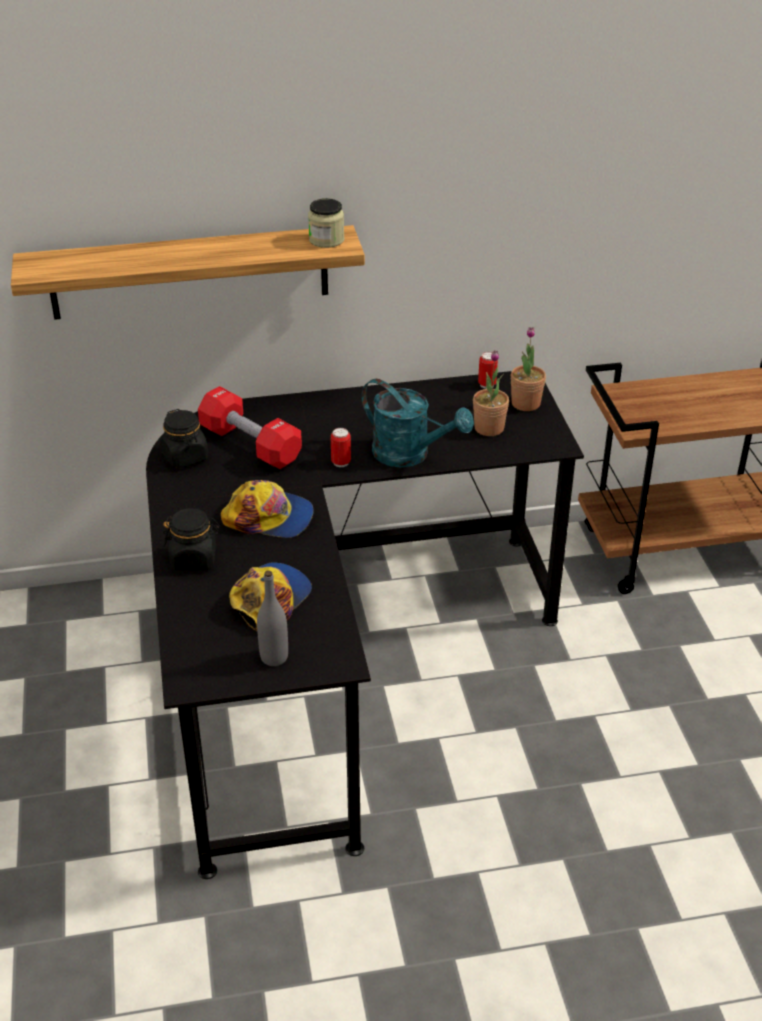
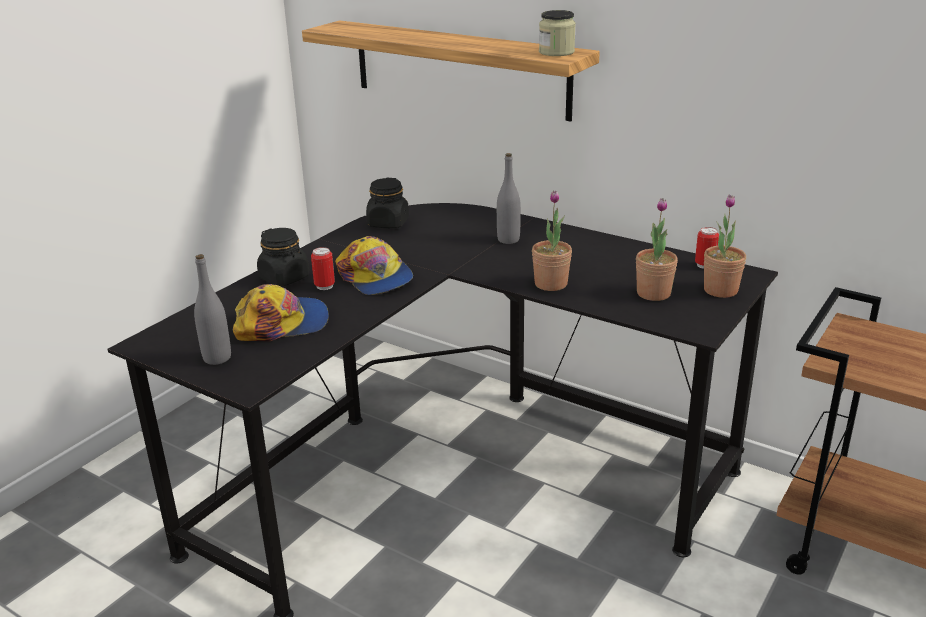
camera: 45 degrees right, 10 degrees down
red dumbbell [198,386,302,469] -> none
can [331,428,351,467] -> can moved to [311,247,335,290]
turquoise watering can [361,379,474,468] -> potted plant [532,191,572,291]
none -> grey bottle [497,153,521,244]

